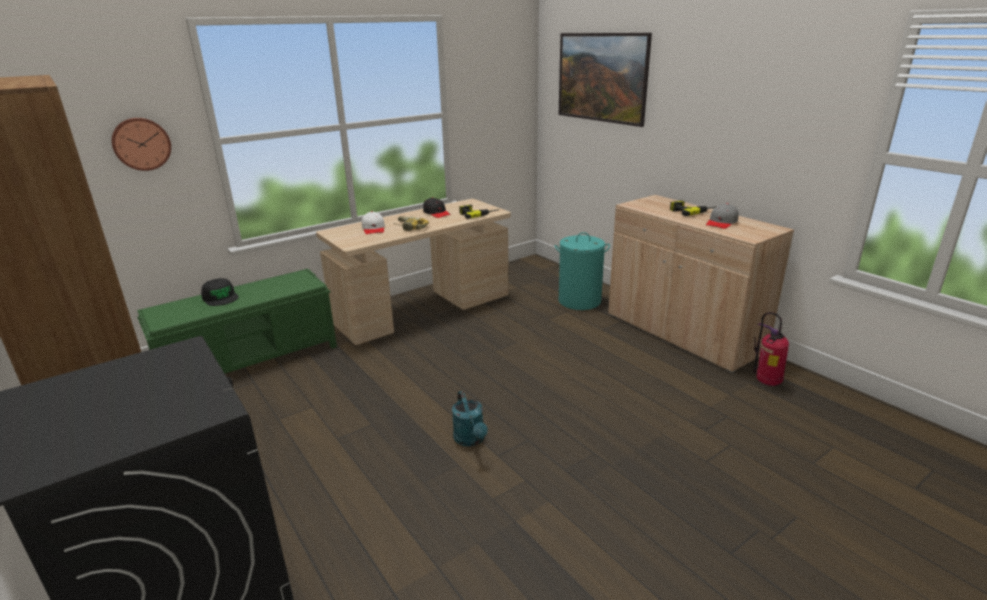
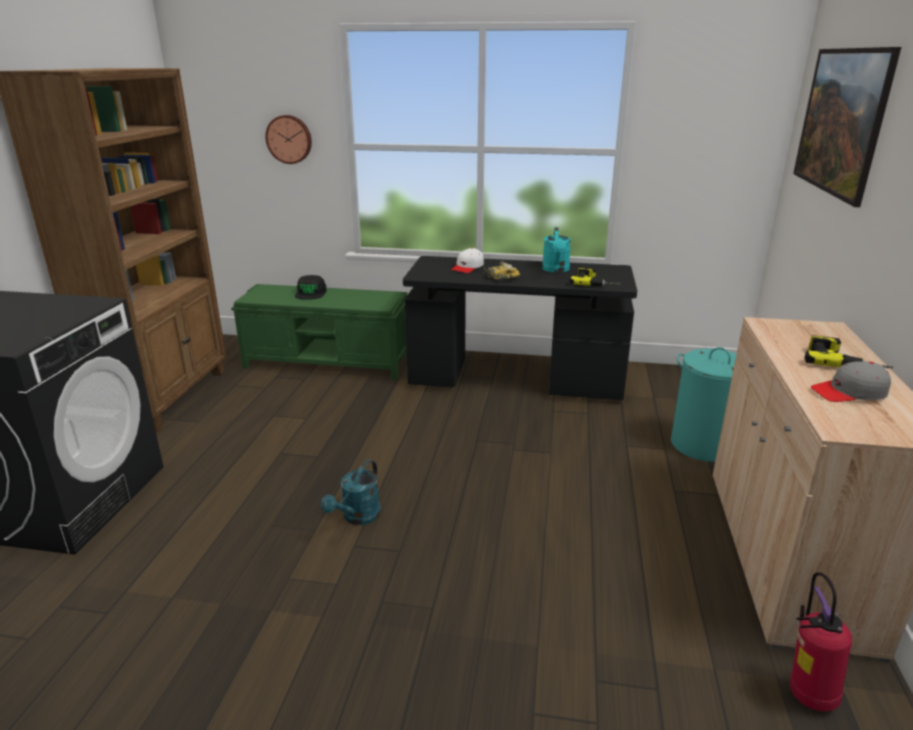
camera: 45 degrees right, 0 degrees up
beige desk [316,199,511,345] -> black desk [403,256,637,400]
black cap [423,197,451,218] -> turquoise watering can [542,227,571,273]

